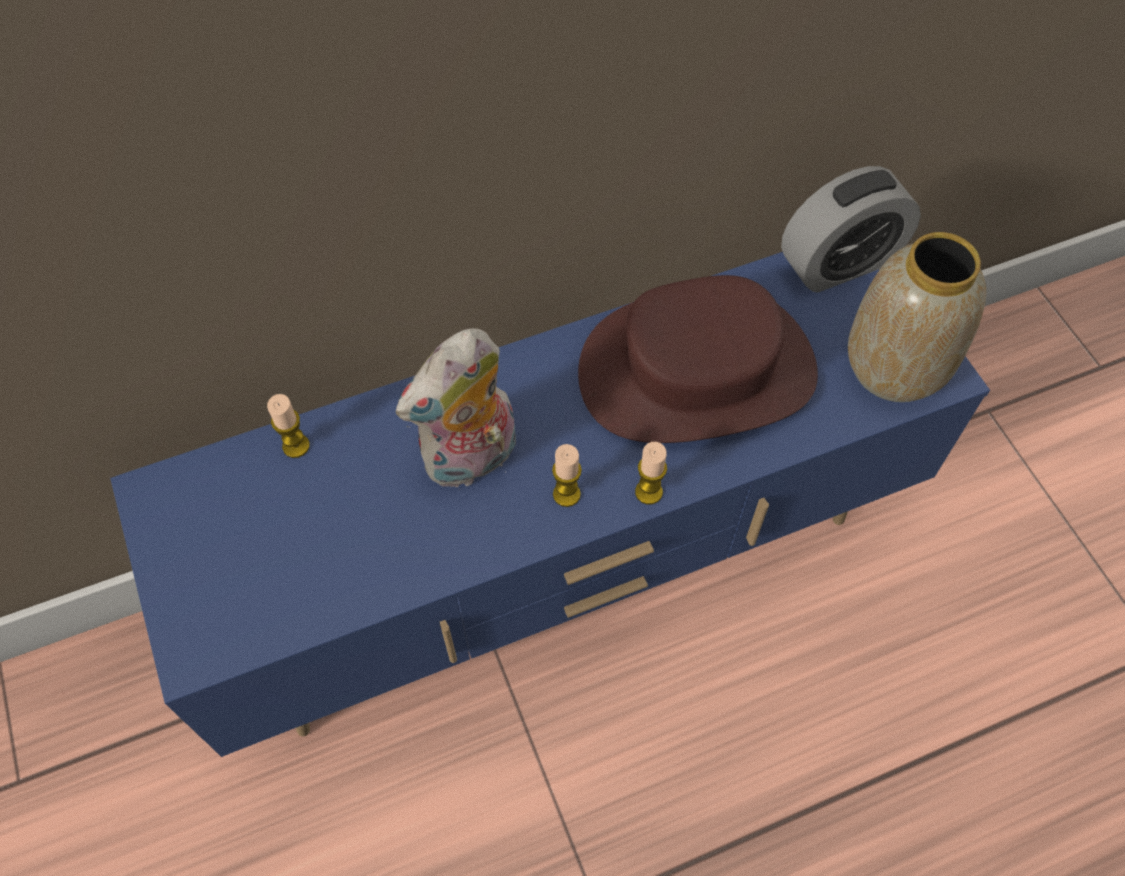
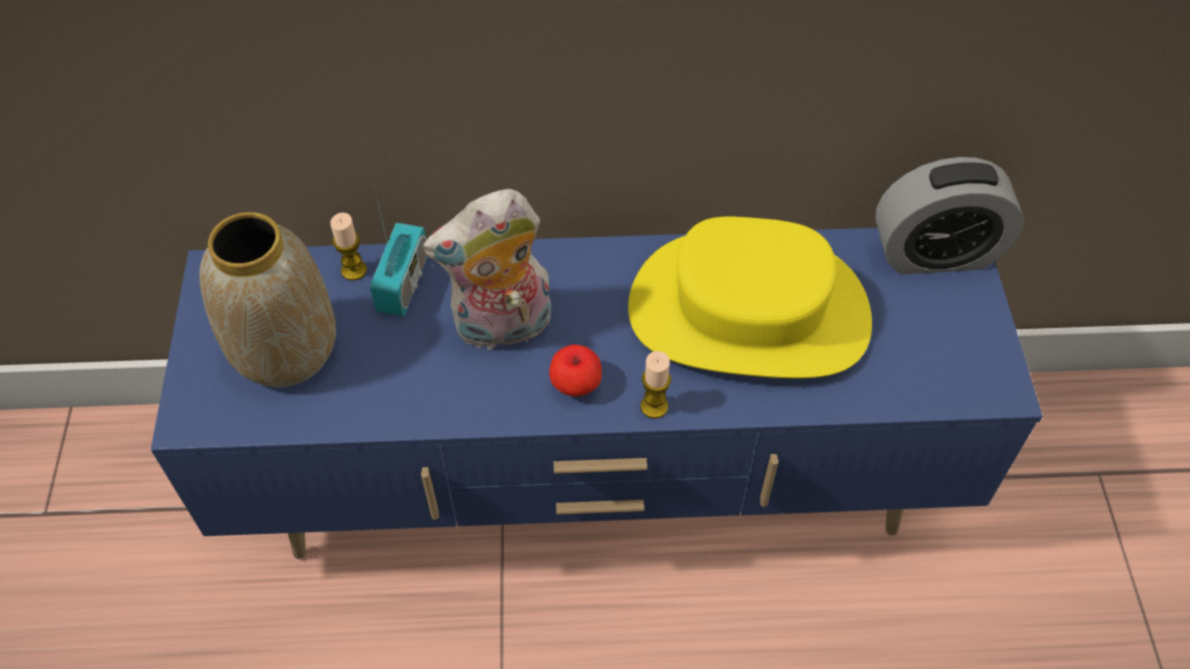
camera: 20 degrees right, 5 degrees down
candle [552,444,582,507] -> apple [549,344,602,396]
brown hat [578,275,818,443] -> yellow hat [628,217,872,378]
vase [848,232,986,402] -> vase moved to [199,212,336,387]
none -> radio [370,185,428,317]

